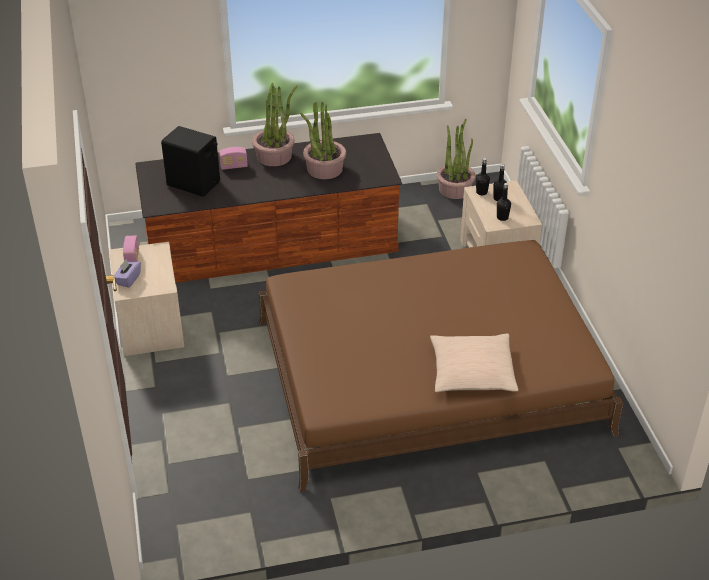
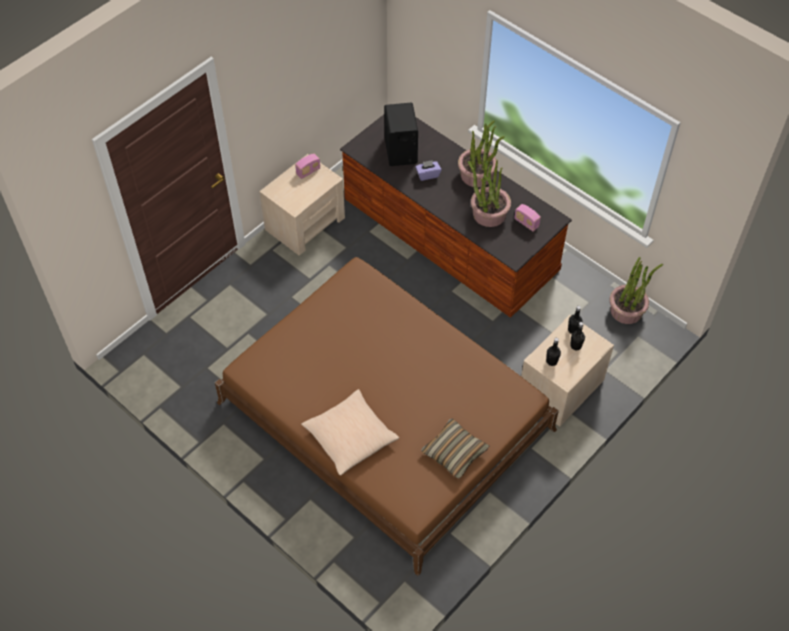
camera: 55 degrees right, 15 degrees up
purple tissue box [114,259,141,288] -> purple tissue box moved to [415,160,441,181]
radio [219,147,248,170] -> radio moved to [514,204,541,232]
none -> pillow [421,418,489,478]

